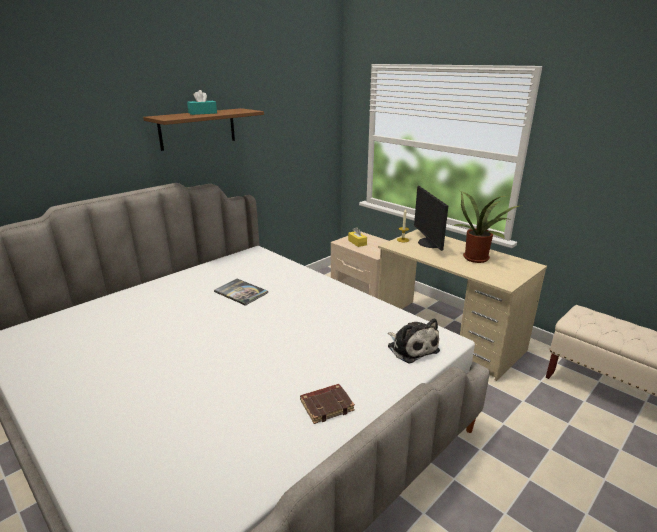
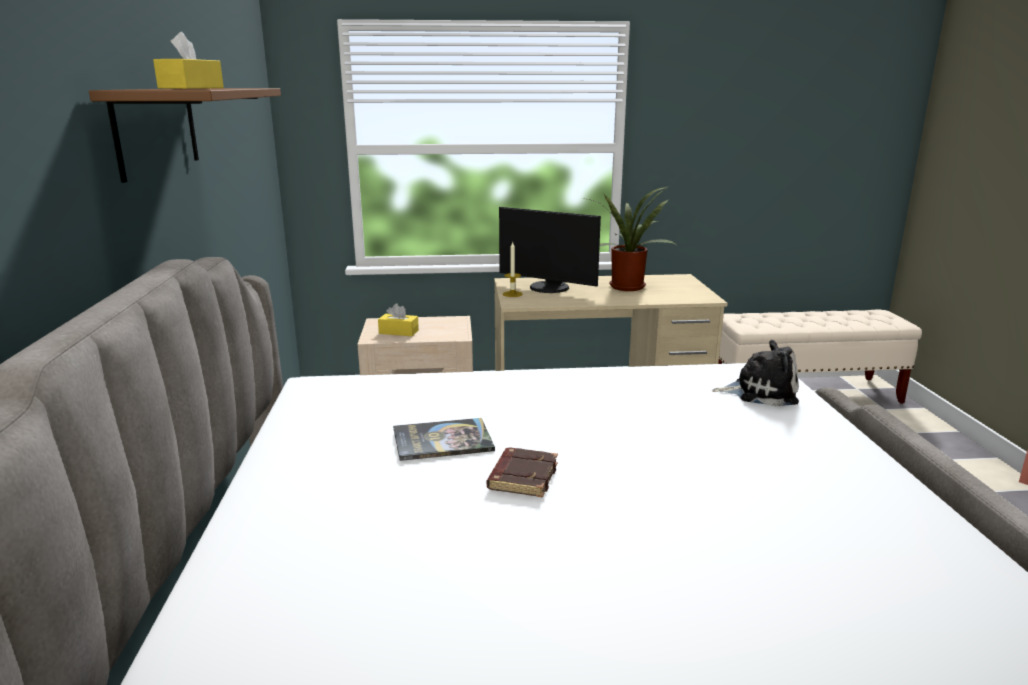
camera: 50 degrees left, 5 degrees down
turquoise tissue box [187,90,217,115] -> yellow tissue box [153,32,224,89]
brown book [300,384,355,424] -> brown book moved to [487,448,558,498]

